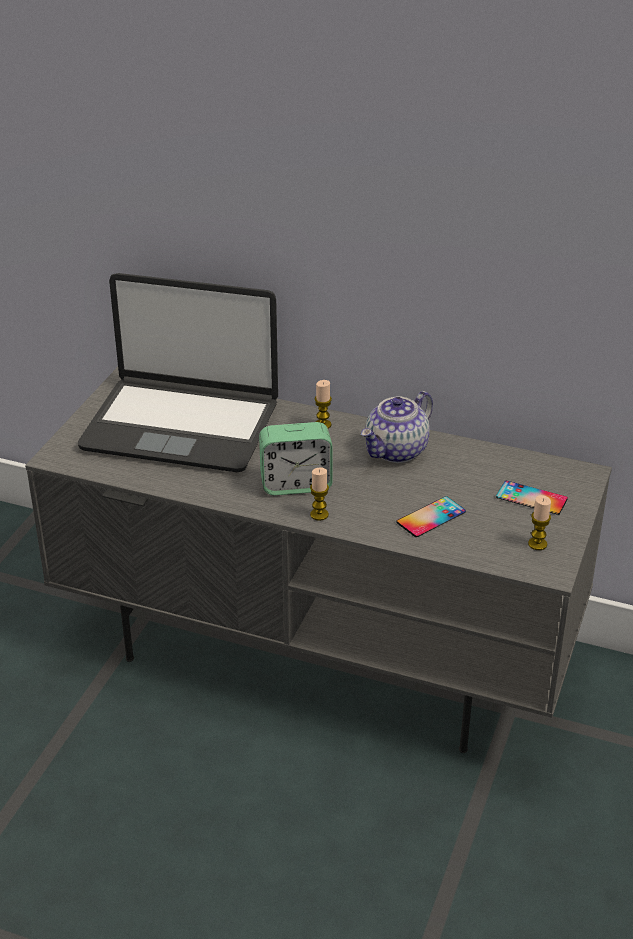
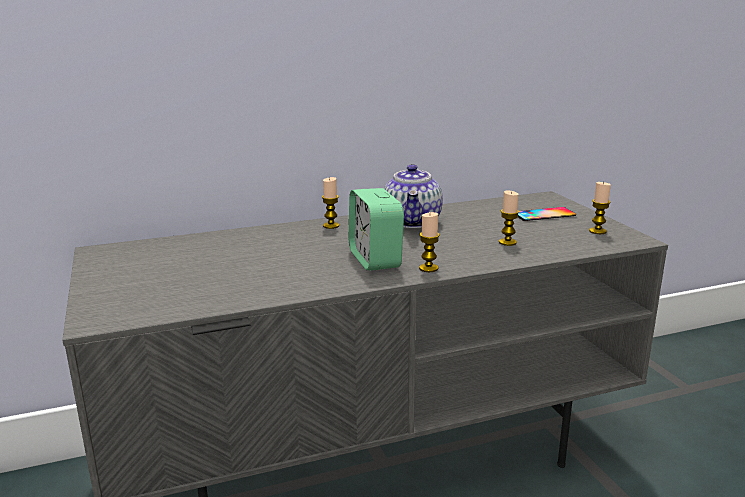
camera: 40 degrees left, 15 degrees down
laptop [78,273,278,472] -> none
alarm clock [259,422,333,496] -> alarm clock turned 120 degrees clockwise [349,188,404,271]
phone [396,496,466,537] -> candle [499,190,519,246]

